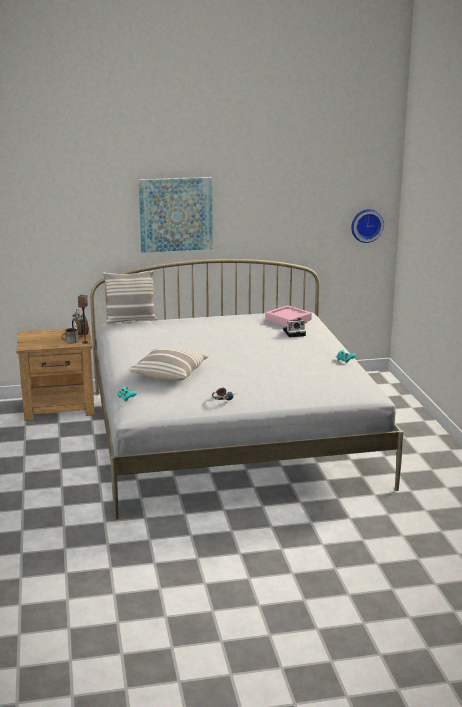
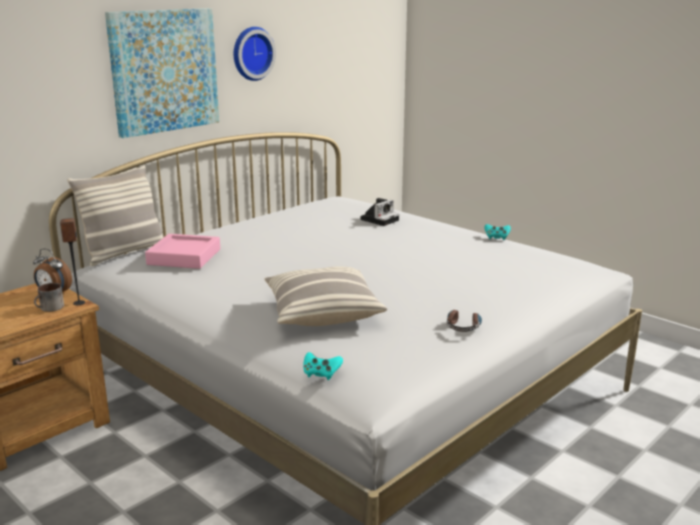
camera: 35 degrees left, 0 degrees up
pink tray [265,305,312,327] -> pink tray moved to [145,234,220,269]
wall clock [351,209,384,243] -> wall clock moved to [234,27,276,81]

